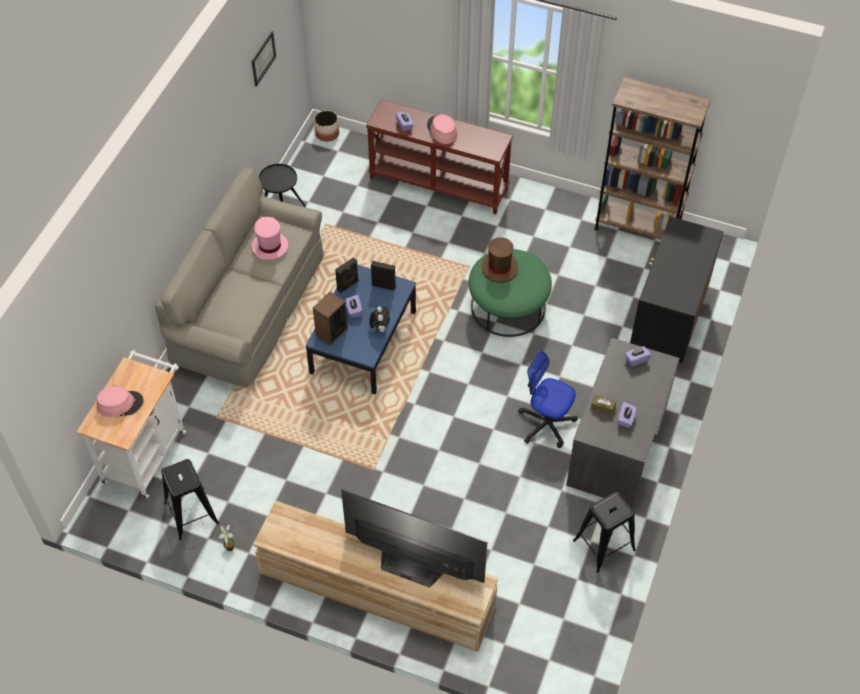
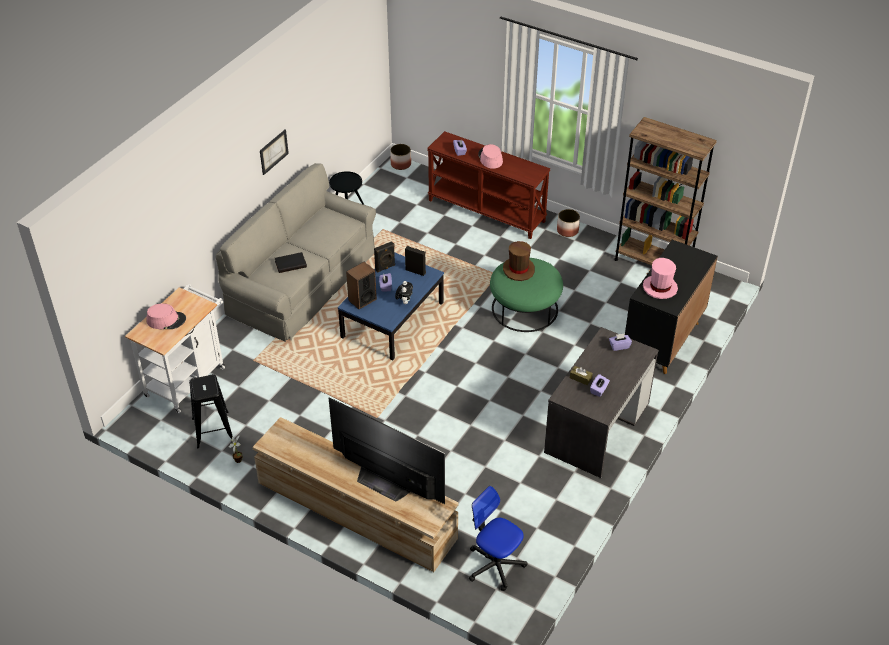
camera: 10 degrees right, 10 degrees down
picture [251,31,276,87] -> picture moved to [260,130,289,175]
pink hat [251,217,288,261] -> pink hat moved to [643,258,678,299]
office chair [518,350,578,448] -> office chair moved to [469,486,527,591]
black stool [573,492,636,573] -> none
none -> black book [275,252,307,273]
none -> planter [557,209,580,237]

